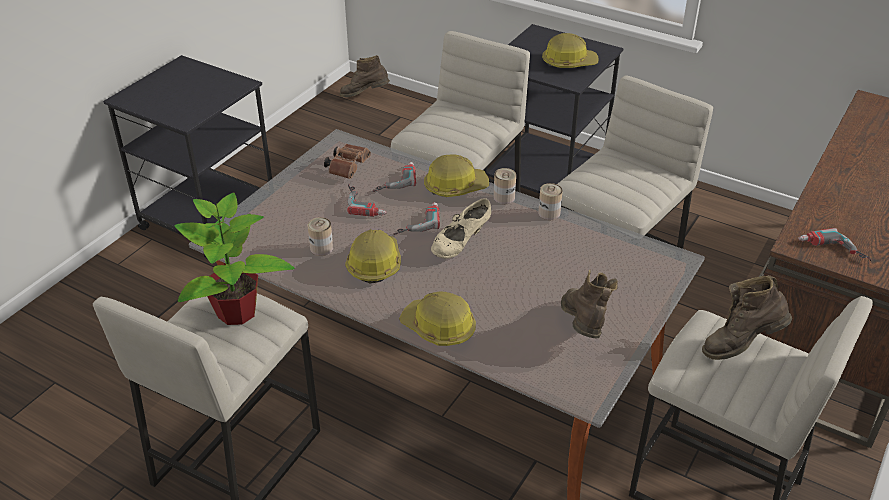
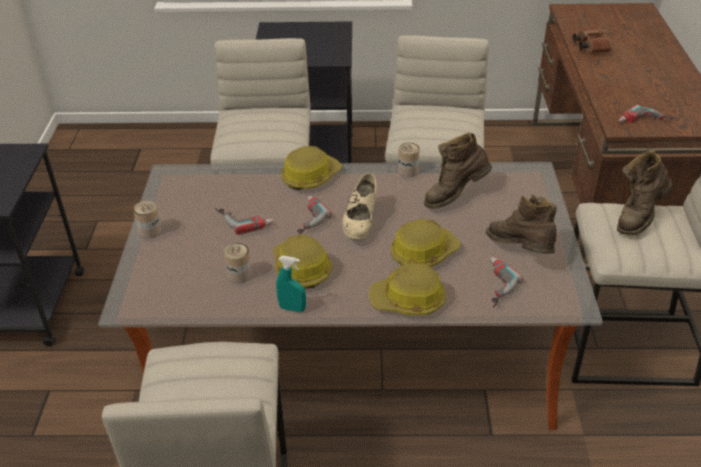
camera: 30 degrees left, 0 degrees up
potted plant [174,193,295,325] -> none
brown binoculars [324,144,371,179] -> brown binoculars moved to [573,27,612,53]
brown boot [340,55,390,97] -> brown boot moved to [424,132,492,209]
power drill [372,162,416,192] -> power drill moved to [490,257,523,307]
can [493,168,516,204] -> can moved to [133,201,161,239]
hard hat [542,33,599,68] -> hard hat moved to [390,219,461,267]
none -> turquoise spray bottle [276,256,306,312]

